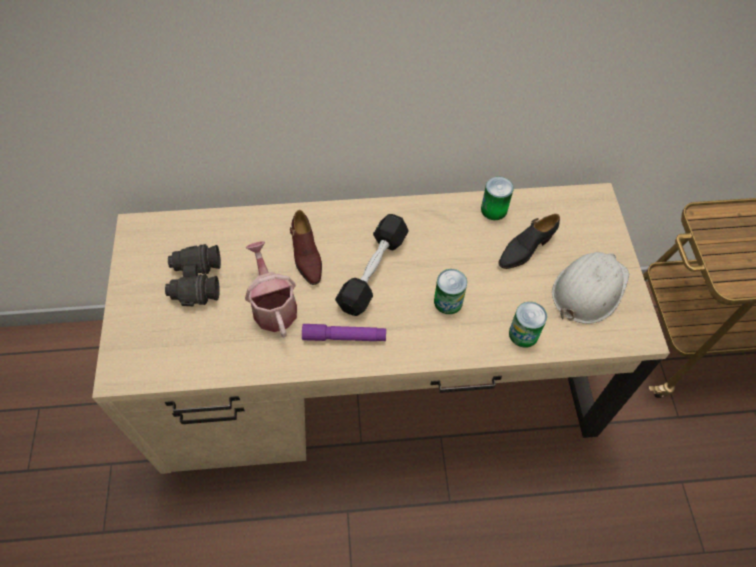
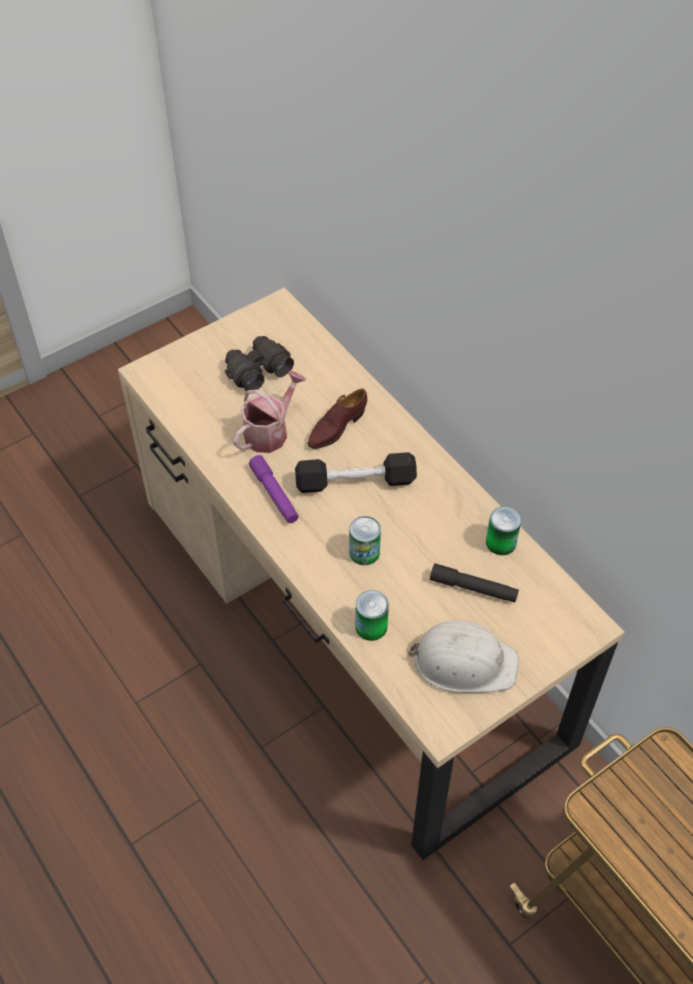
camera: 60 degrees right, 5 degrees down
black shoe [498,214,560,269] -> black flashlight [430,563,519,602]

